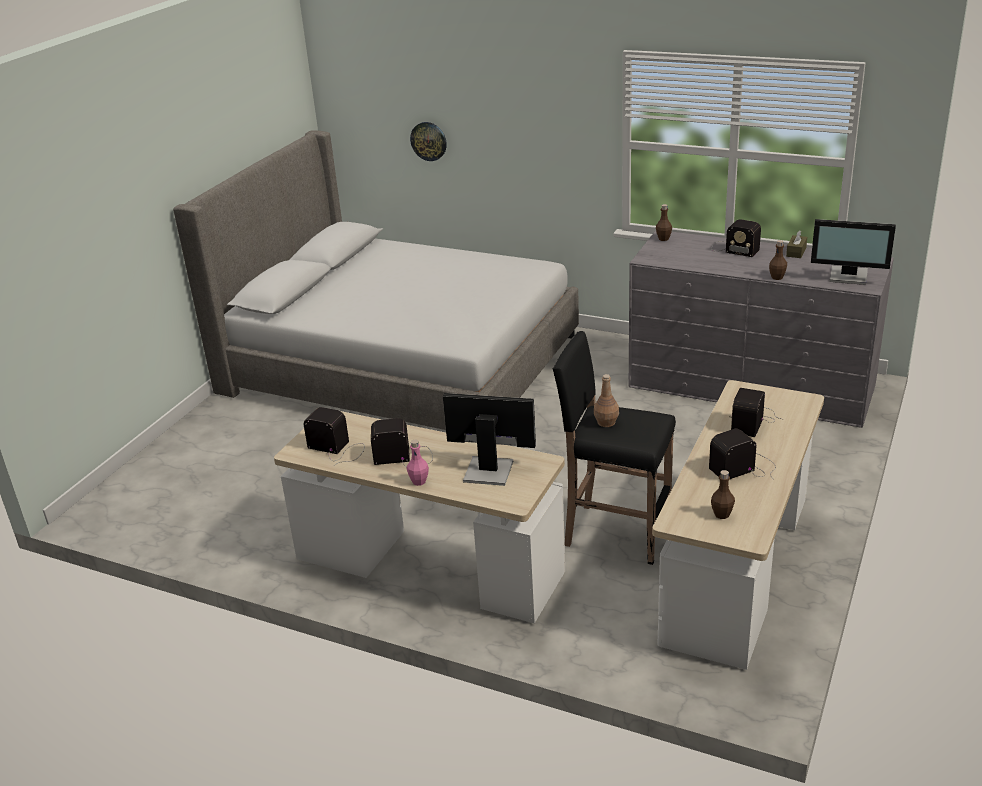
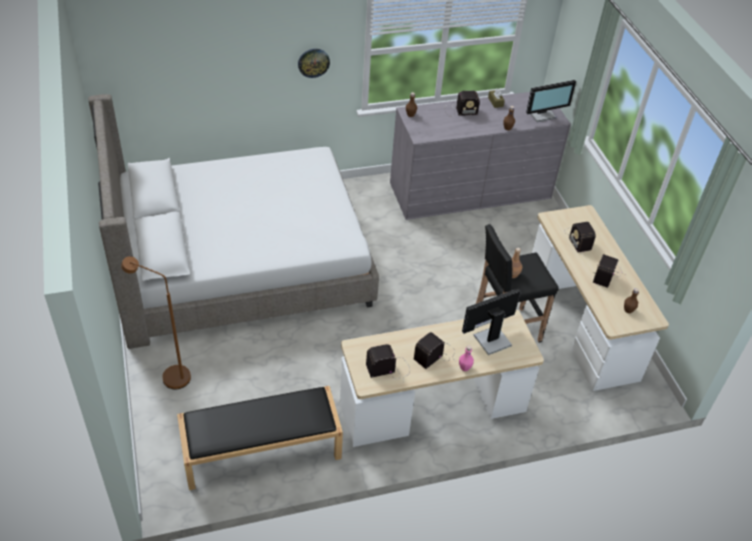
camera: 45 degrees left, 15 degrees up
wall clock [410,122,447,161] -> wall clock moved to [298,49,330,78]
none -> brown floor lamp [121,256,191,389]
none -> black bench [177,386,343,490]

